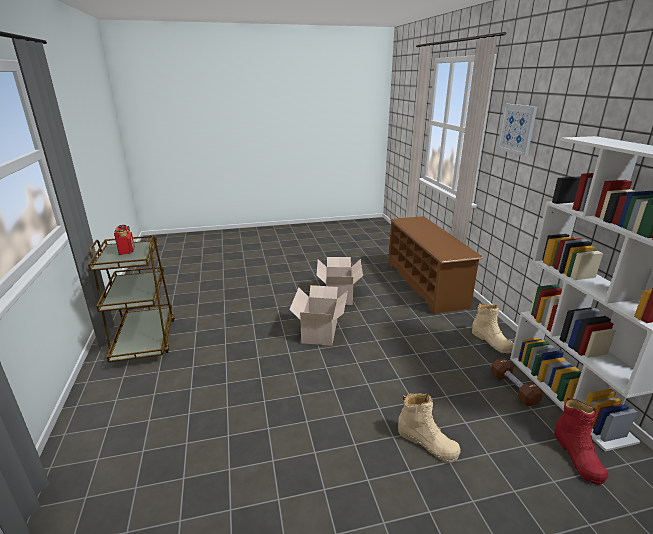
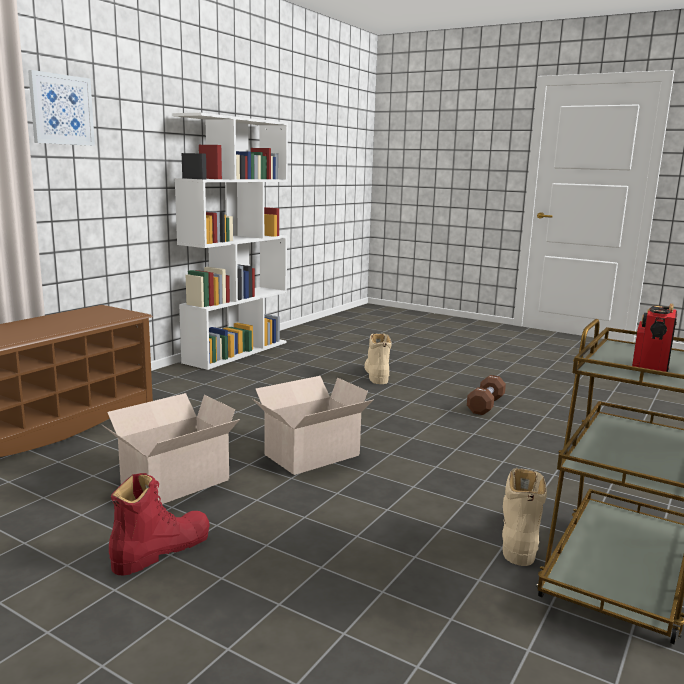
camera: 135 degrees left, 10 degrees down
beige boot [472,304,514,354] -> beige boot moved to [502,468,547,566]
brown dumbbell [491,358,543,406] -> brown dumbbell moved to [467,375,506,415]
red boot [554,398,608,484] -> red boot moved to [109,473,210,576]

